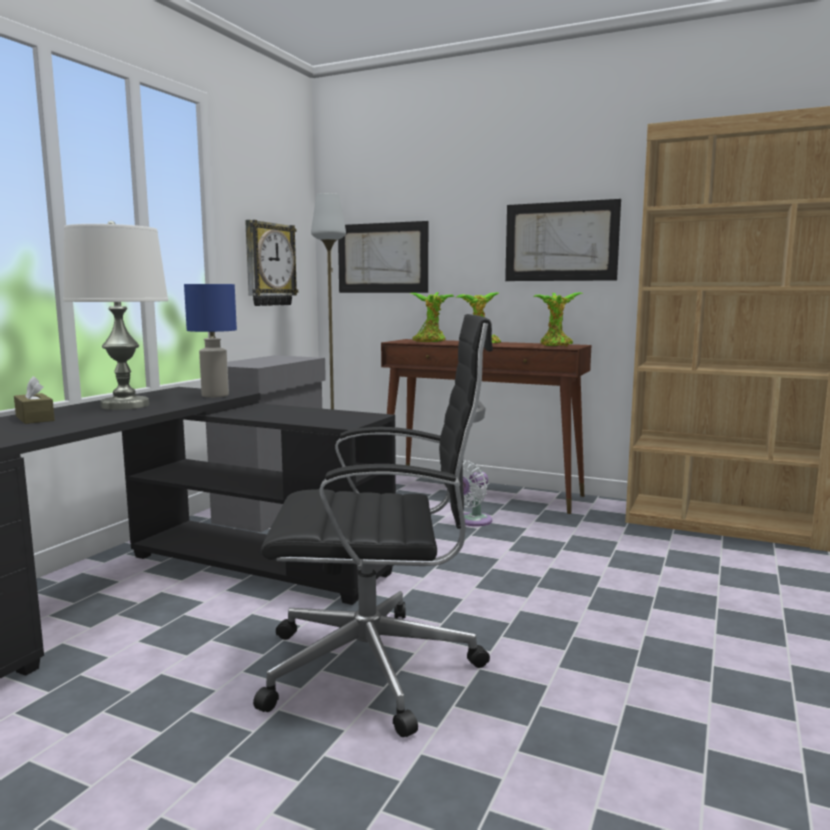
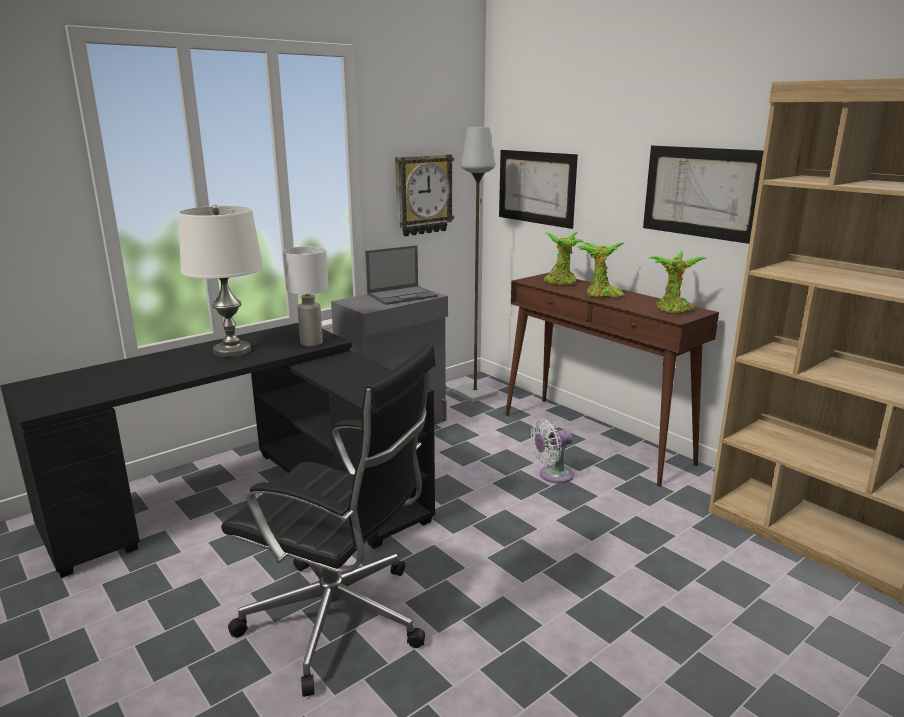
camera: 25 degrees right, 10 degrees up
brown tissue box [14,376,55,424] -> none
blue table lamp [184,284,237,398] -> white table lamp [283,246,329,346]
none -> laptop [365,245,438,305]

